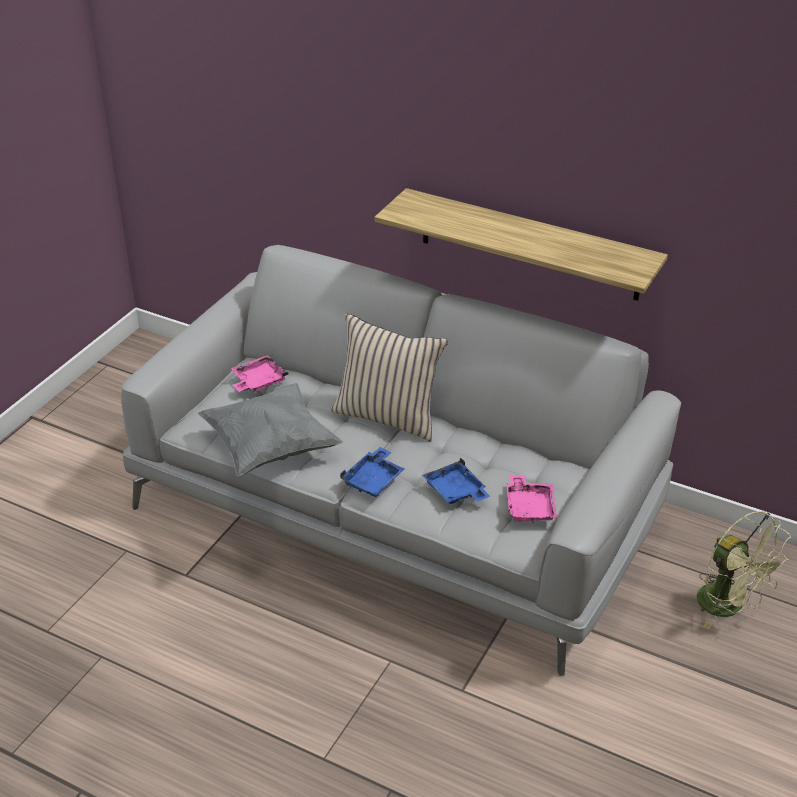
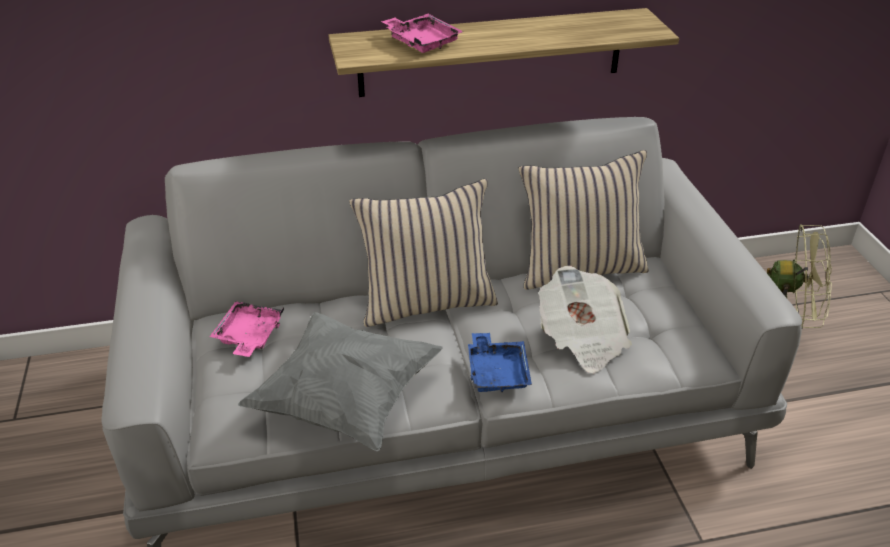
camera: 40 degrees left, 0 degrees up
blue tray [422,458,490,504] -> newspaper [539,266,632,373]
pink tray [507,475,557,523] -> pink tray moved to [381,14,463,53]
none -> beige pillow [519,150,649,290]

